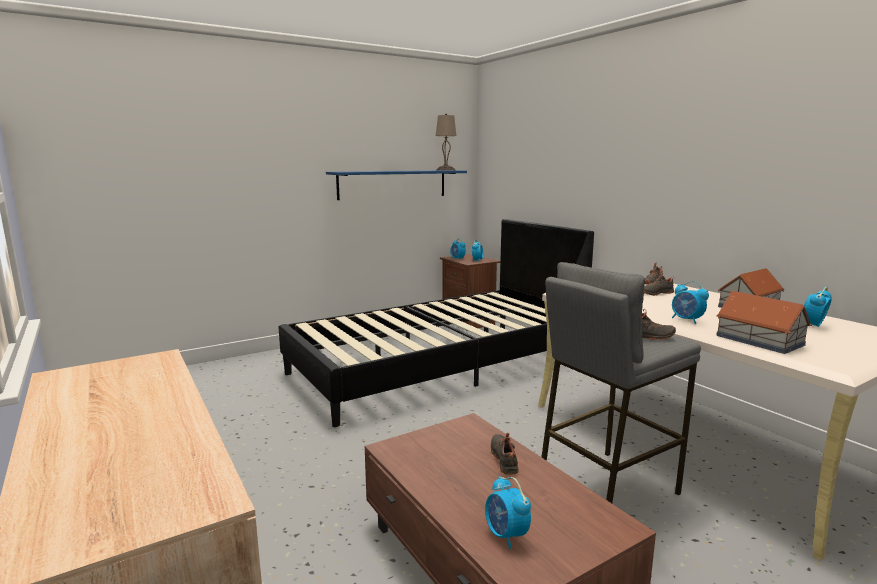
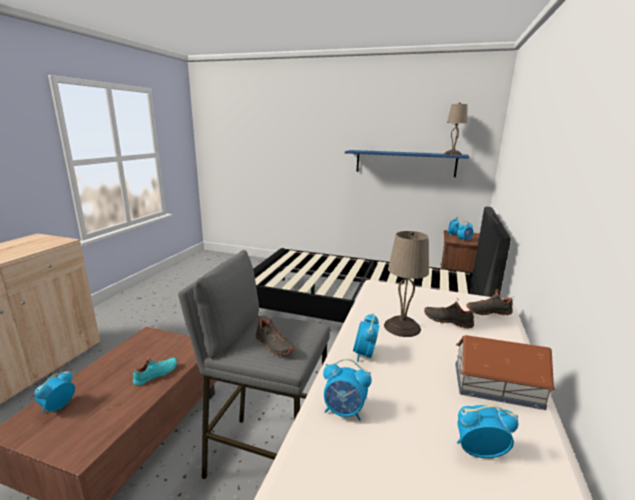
camera: 50 degrees right, 5 degrees up
black shoe [491,432,519,475] -> turquoise shoe [131,357,178,386]
toy house [716,291,812,354] -> alarm clock [323,359,372,421]
none -> beige table lamp [384,231,429,337]

